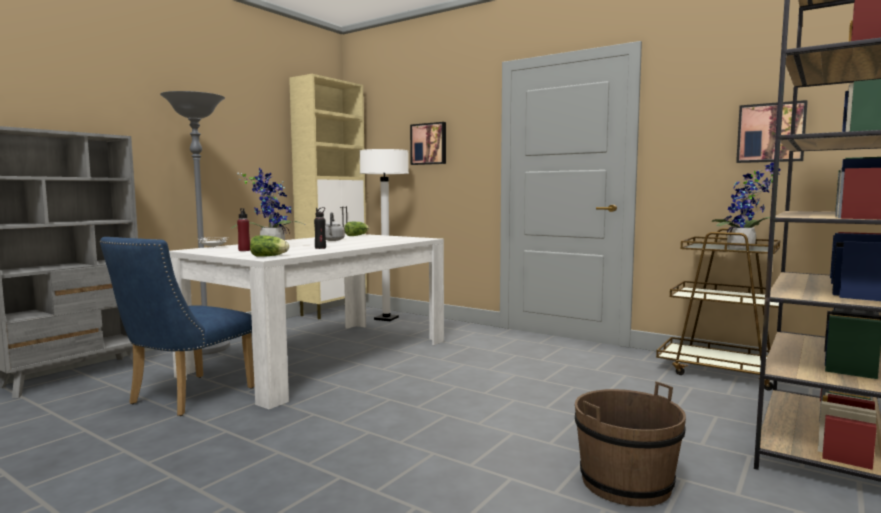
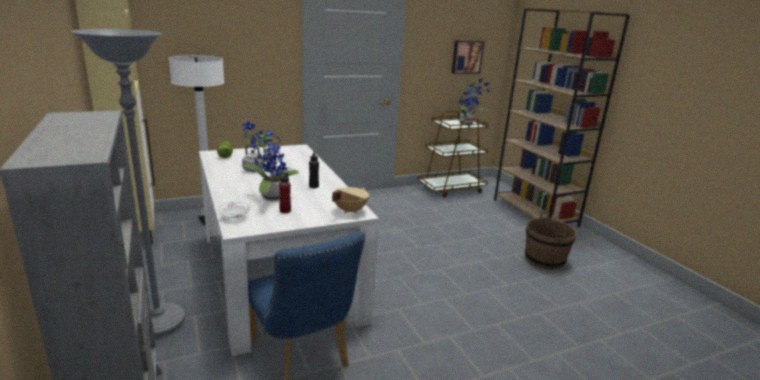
camera: 60 degrees left, 15 degrees up
lettuce [250,235,289,257] -> beige cooking pot [332,187,369,214]
picture [410,122,446,165] -> none

